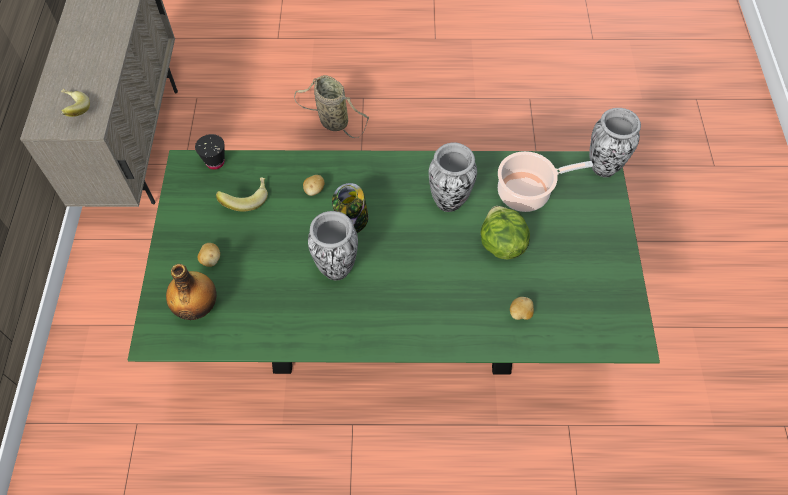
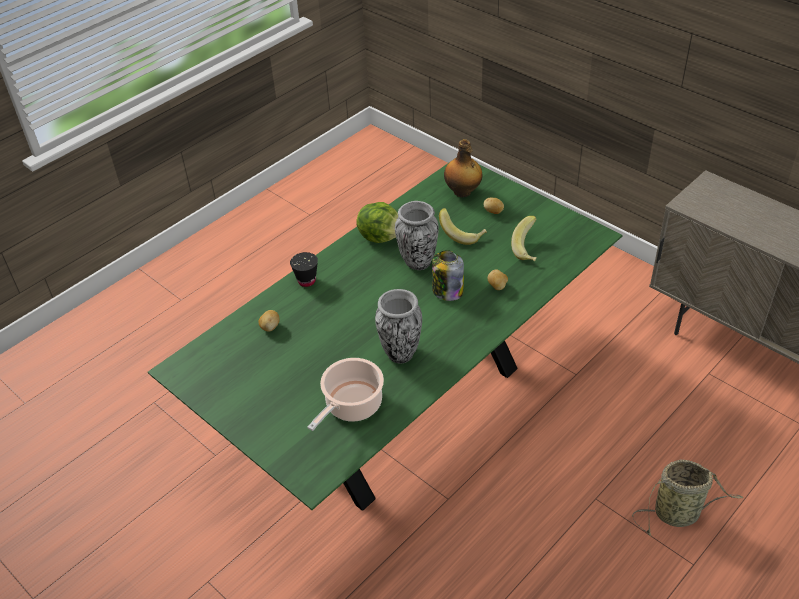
camera: 135 degrees right, 15 degrees down
banana [61,89,90,117] -> banana moved to [439,208,487,245]
black cup [195,134,224,170] -> black cup moved to [290,252,318,287]
lettuce [481,206,530,259] -> lettuce moved to [356,202,398,243]
vase [589,108,641,177] -> none

